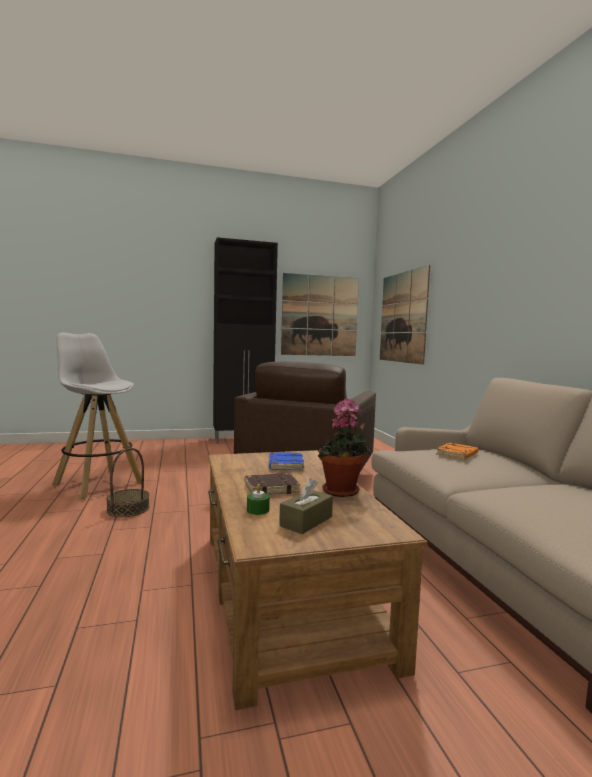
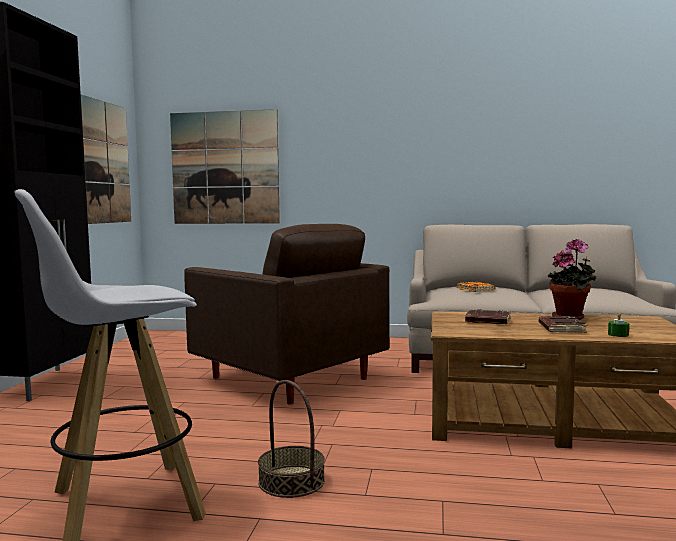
camera: 65 degrees left, 0 degrees up
blue book [269,452,304,470] -> brown book [465,309,511,324]
brown tissue box [279,478,333,534] -> none

